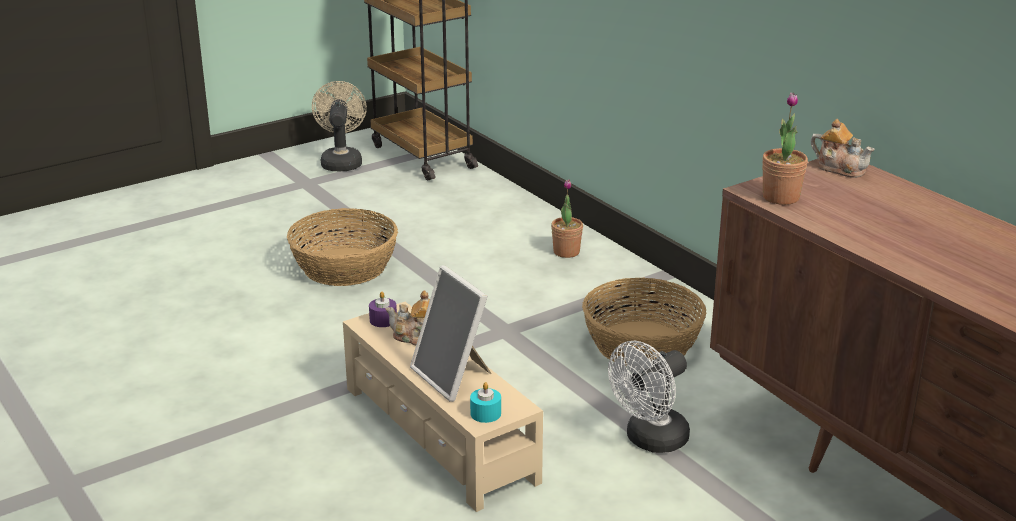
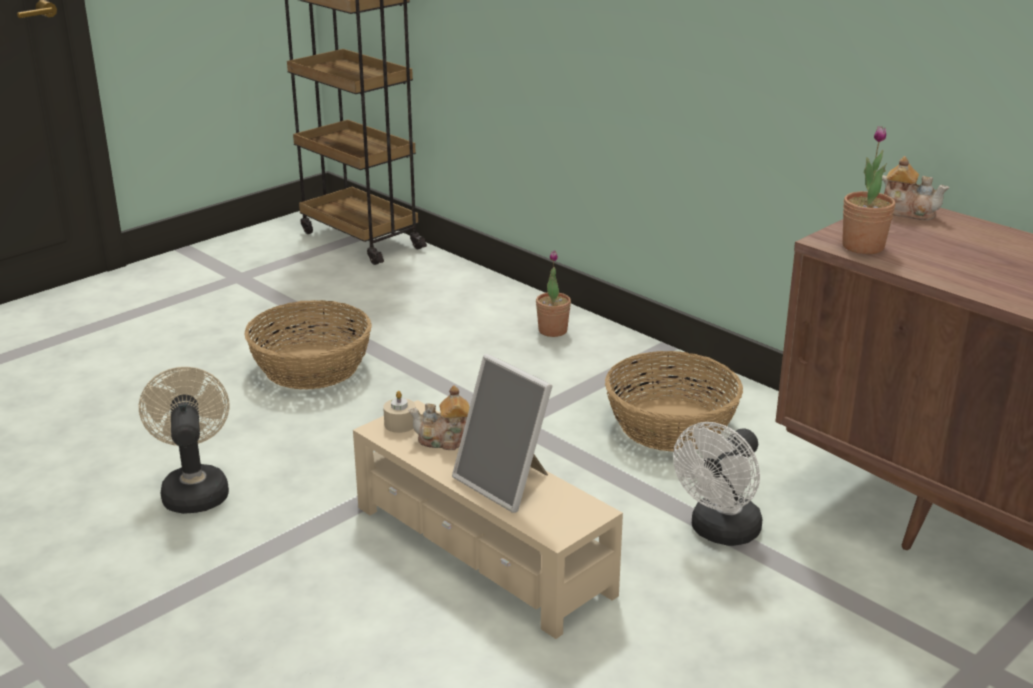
camera: 10 degrees left, 0 degrees up
beige fan [312,81,367,171] -> beige fan moved to [139,367,229,514]
purple candle [369,292,397,327] -> beige candle [383,391,416,433]
turquoise candle [470,382,501,423] -> none

